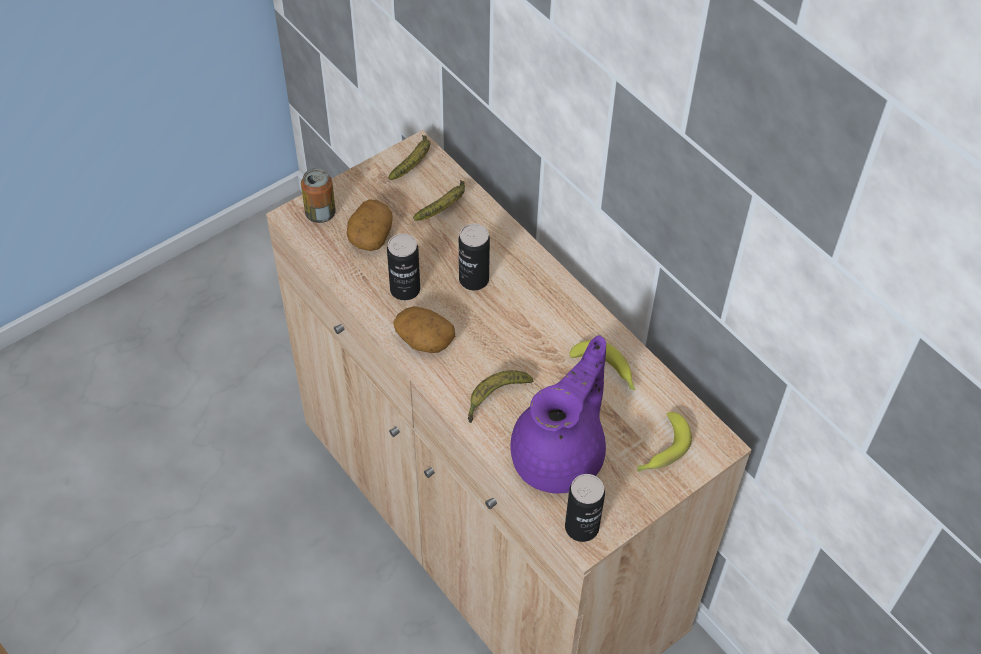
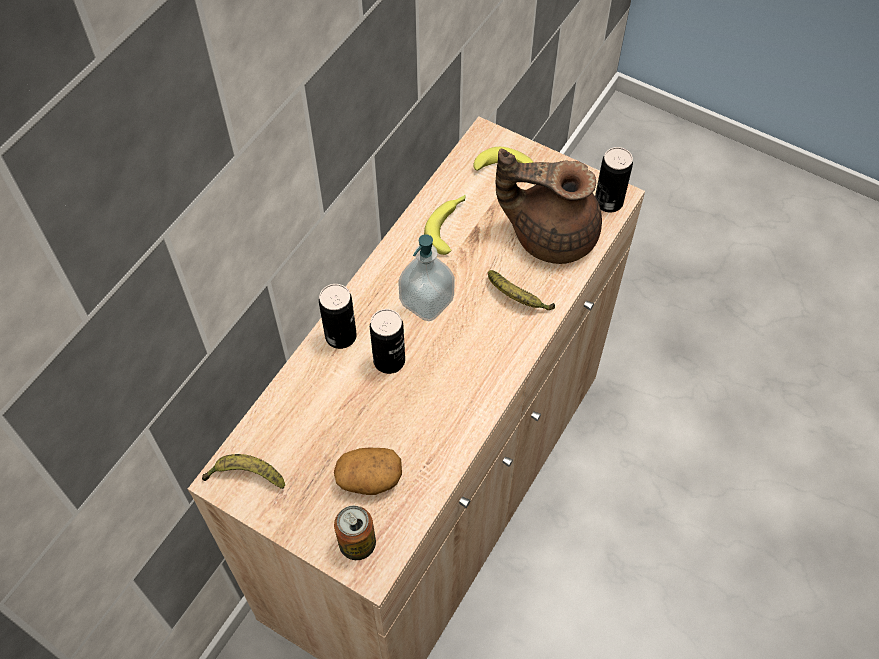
camera: 110 degrees left, 5 degrees up
can [387,234,420,300] -> can moved to [319,284,357,349]
potato [393,306,455,353] -> none
banana [413,180,465,221] -> none
purple teapot [510,335,606,494] -> brown teapot [496,149,602,264]
none -> soap dispenser [398,234,455,321]

